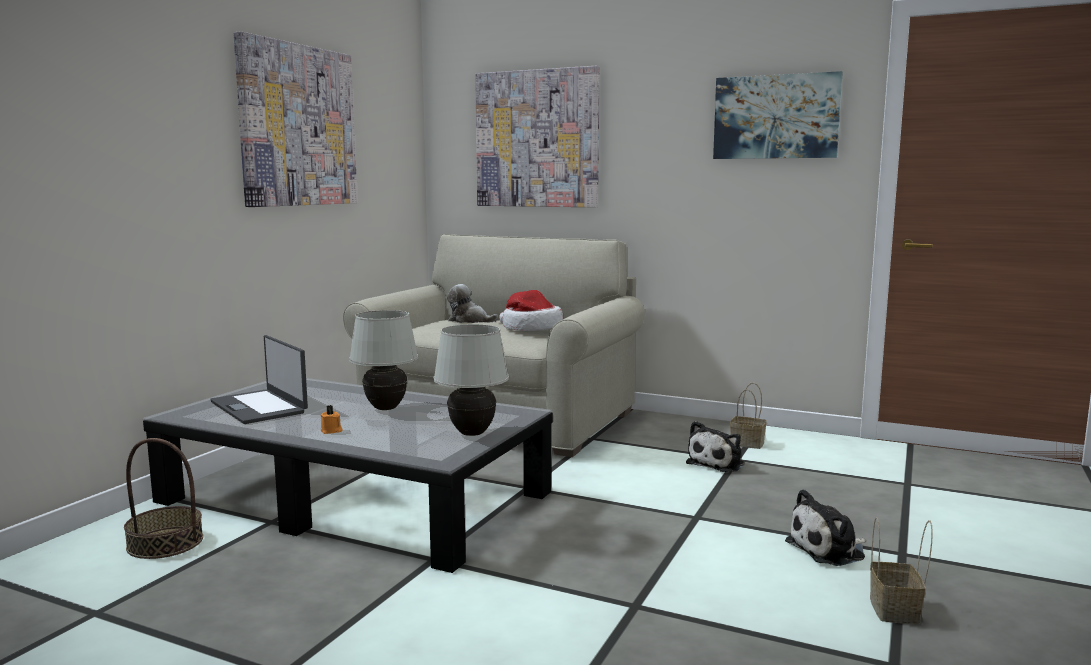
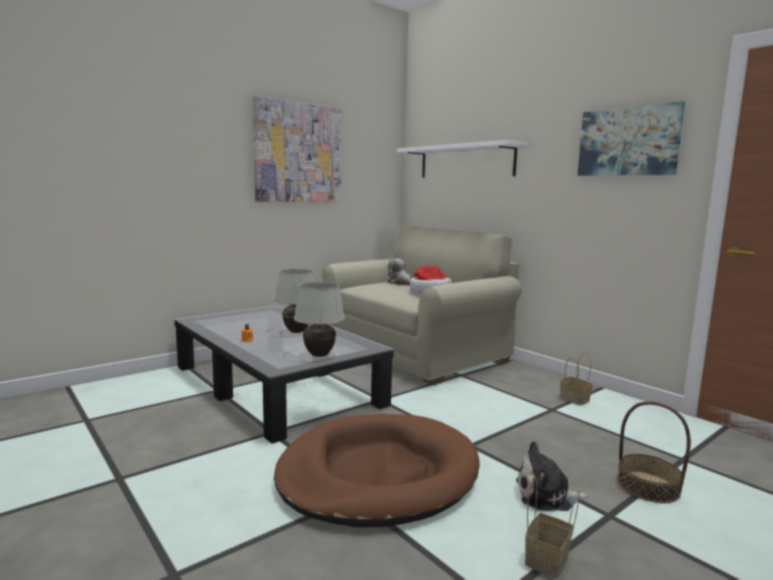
camera: 25 degrees right, 0 degrees up
basket [124,438,203,559] -> basket moved to [617,401,691,503]
laptop [210,335,308,424] -> none
picture [475,66,600,207] -> white shelf [397,140,528,177]
plush toy [686,421,745,472] -> none
none -> brown dog bed [274,414,480,527]

